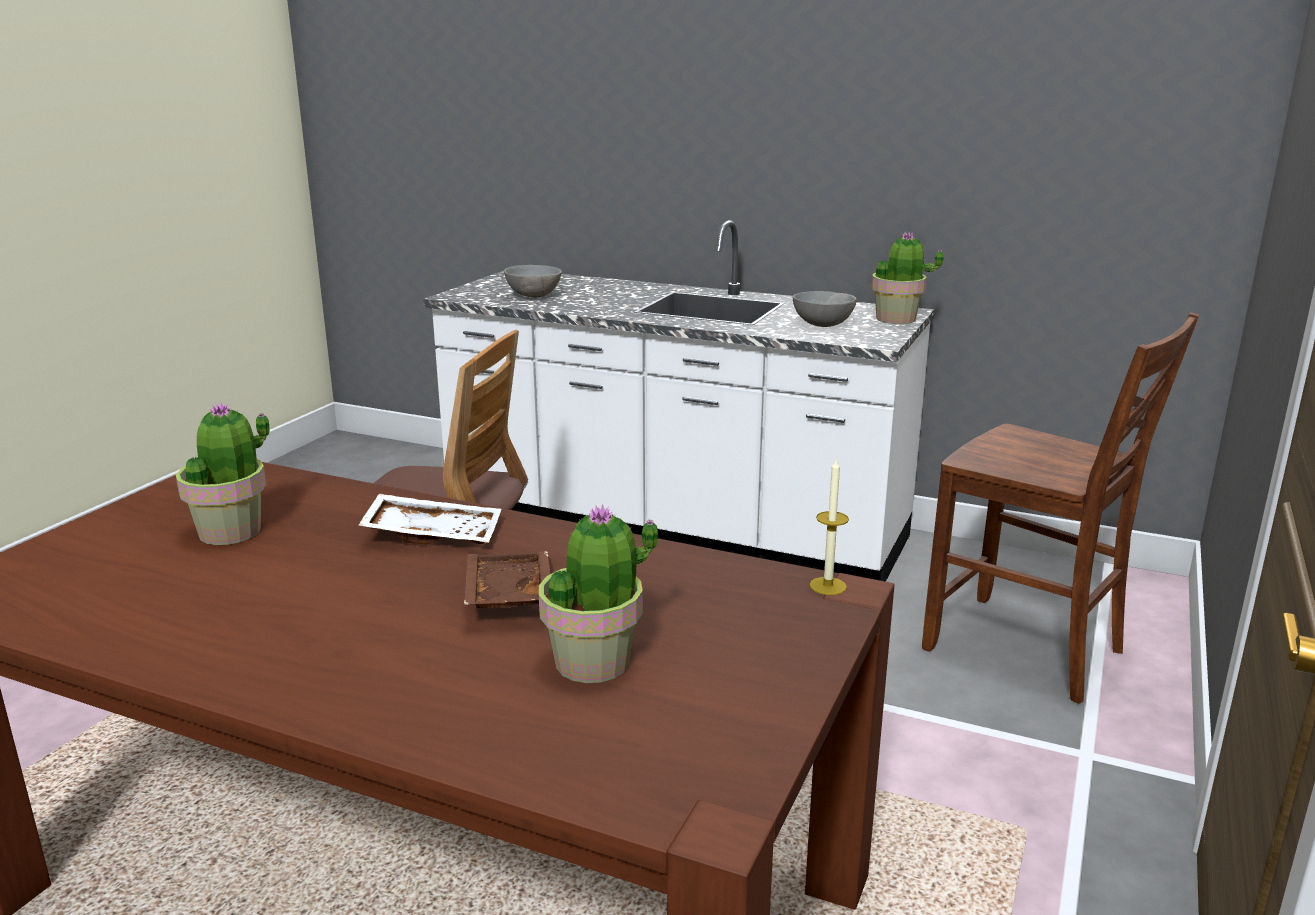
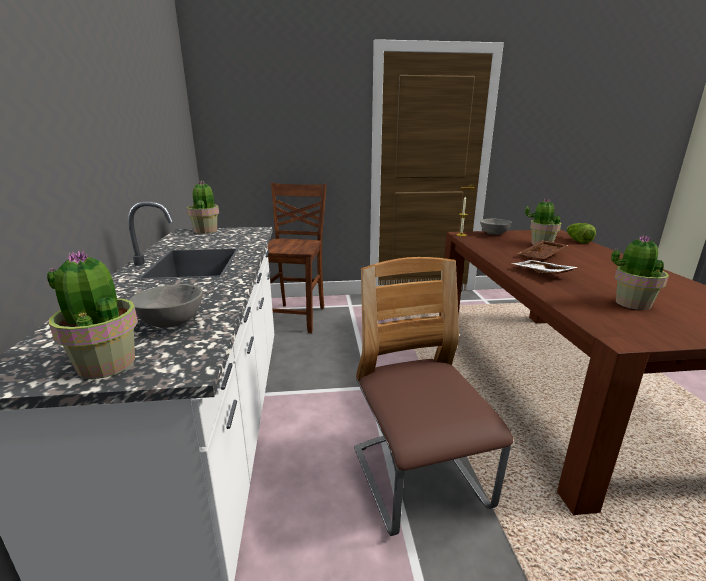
camera: 120 degrees left, 0 degrees up
grey bowl [793,291,857,327] -> grey bowl moved to [480,219,511,235]
none -> potted plant [47,250,138,379]
none -> lettuce [567,223,596,244]

